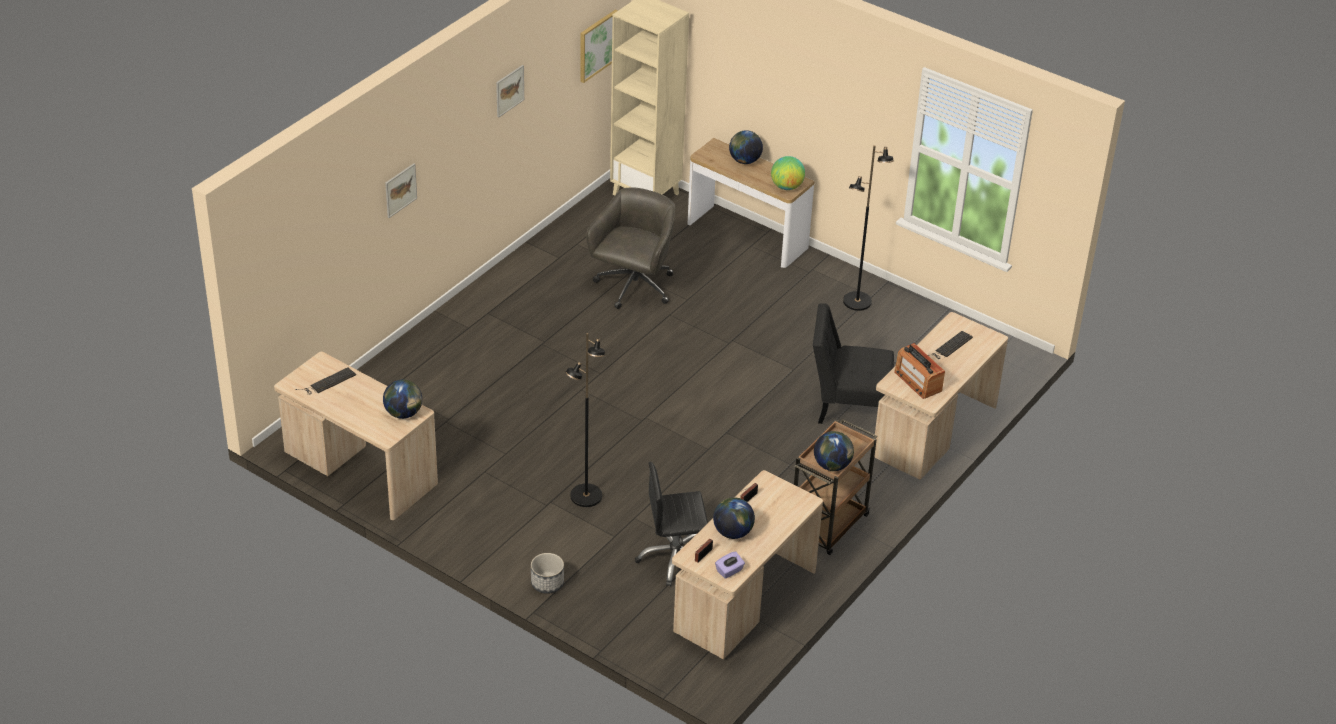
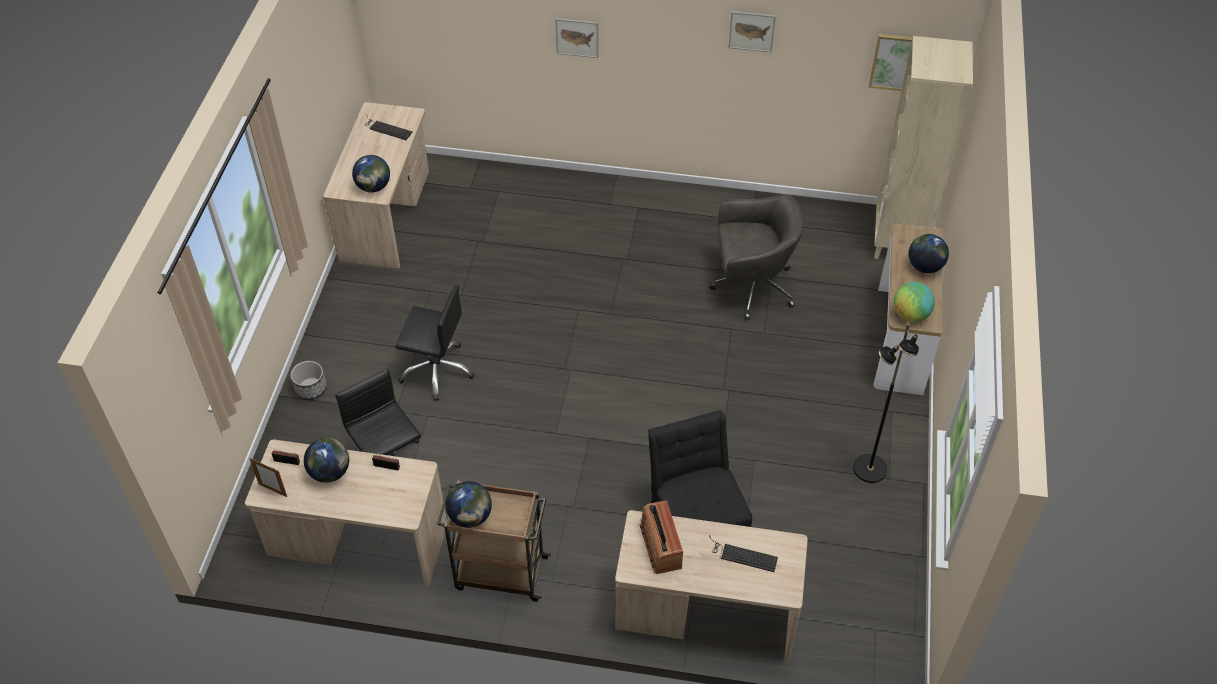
camera: 65 degrees right, 10 degrees up
black floor lamp [565,333,605,507] -> black office chair [395,285,475,401]
purple tissue box [715,552,745,579] -> picture frame [249,458,287,497]
radio [894,343,945,399] -> radio turned 45 degrees counterclockwise [640,500,683,574]

